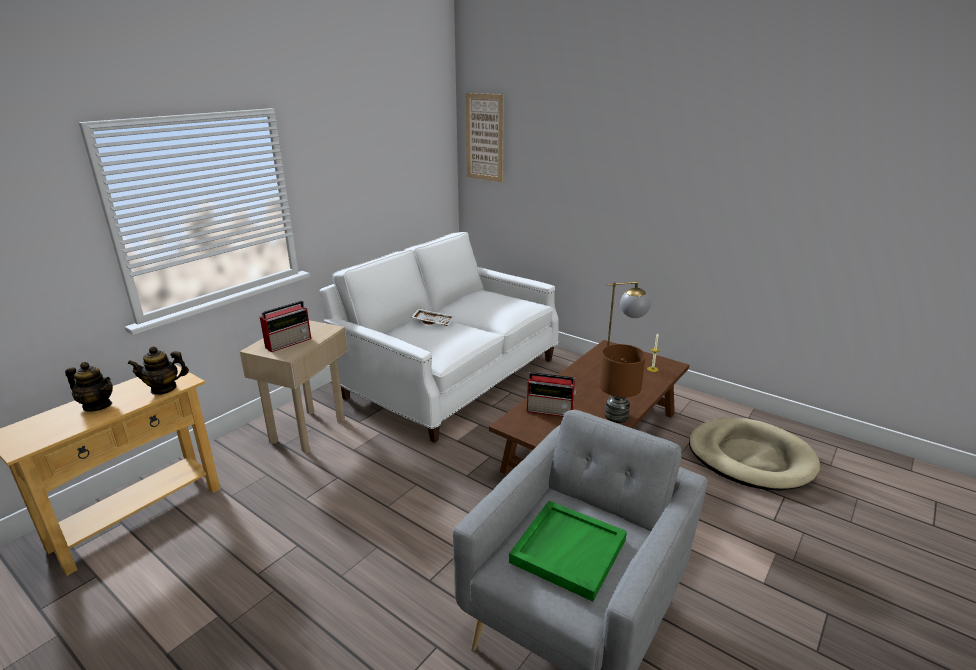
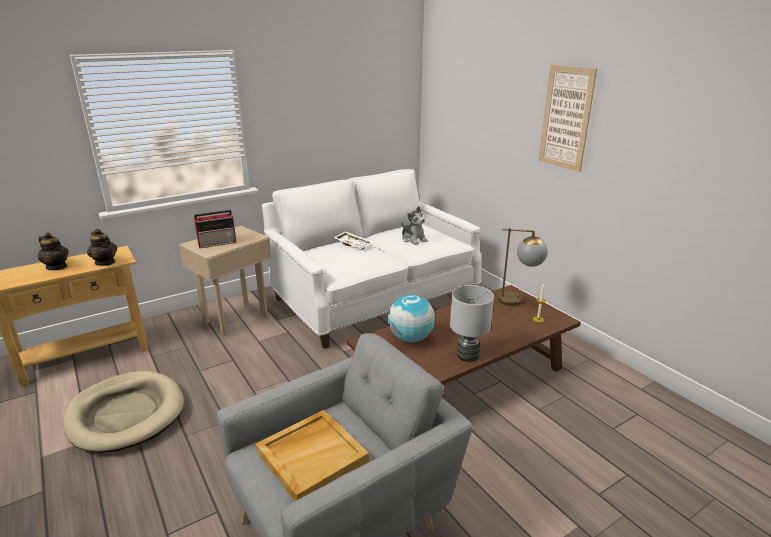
camera: 20 degrees right, 0 degrees up
teapot [127,346,189,395] -> teapot turned 135 degrees counterclockwise [87,229,117,266]
picture [466,93,504,182] -> picture moved to [538,65,597,172]
green tray [509,501,627,602] -> beige tray [255,410,369,501]
radio [527,372,577,417] -> globe [388,295,435,342]
brown table lamp [599,344,646,423] -> grey table lamp [450,285,494,362]
beige dog bed [689,418,820,491] -> beige dog bed moved to [63,371,184,453]
none -> plush toy [402,206,428,245]

